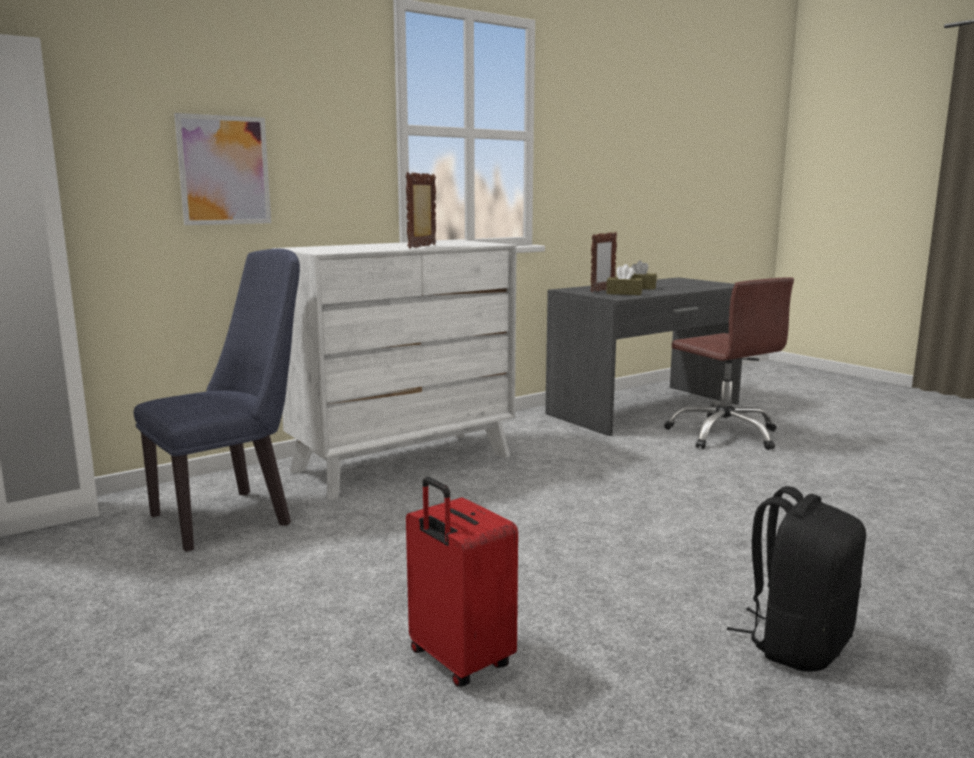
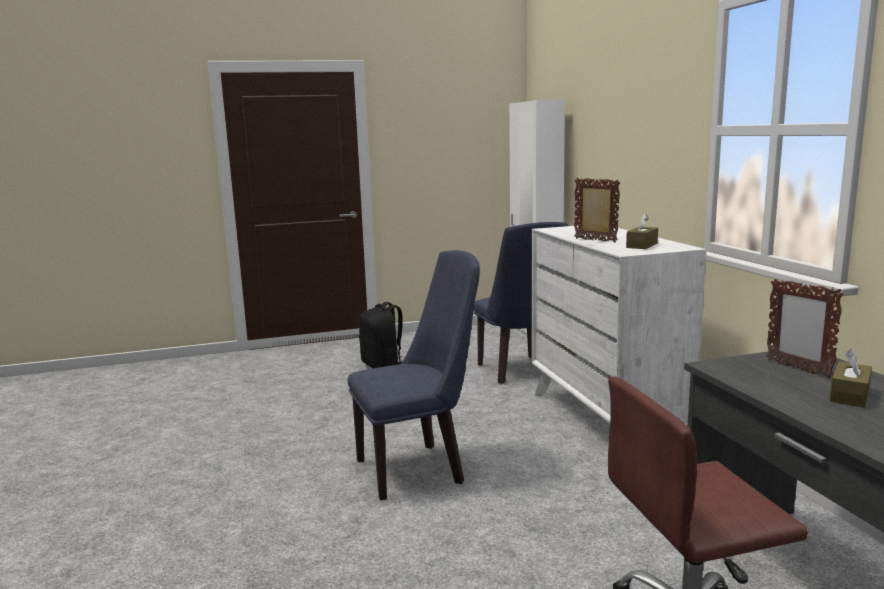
camera: 110 degrees right, 0 degrees up
picture [174,113,271,225] -> none
red suitcase [406,477,518,687] -> none
brown tissue box [606,264,643,295] -> brown tissue box moved to [626,214,658,249]
black backpack [727,486,866,672] -> black backpack moved to [359,302,403,368]
none -> blue chair [348,250,480,500]

